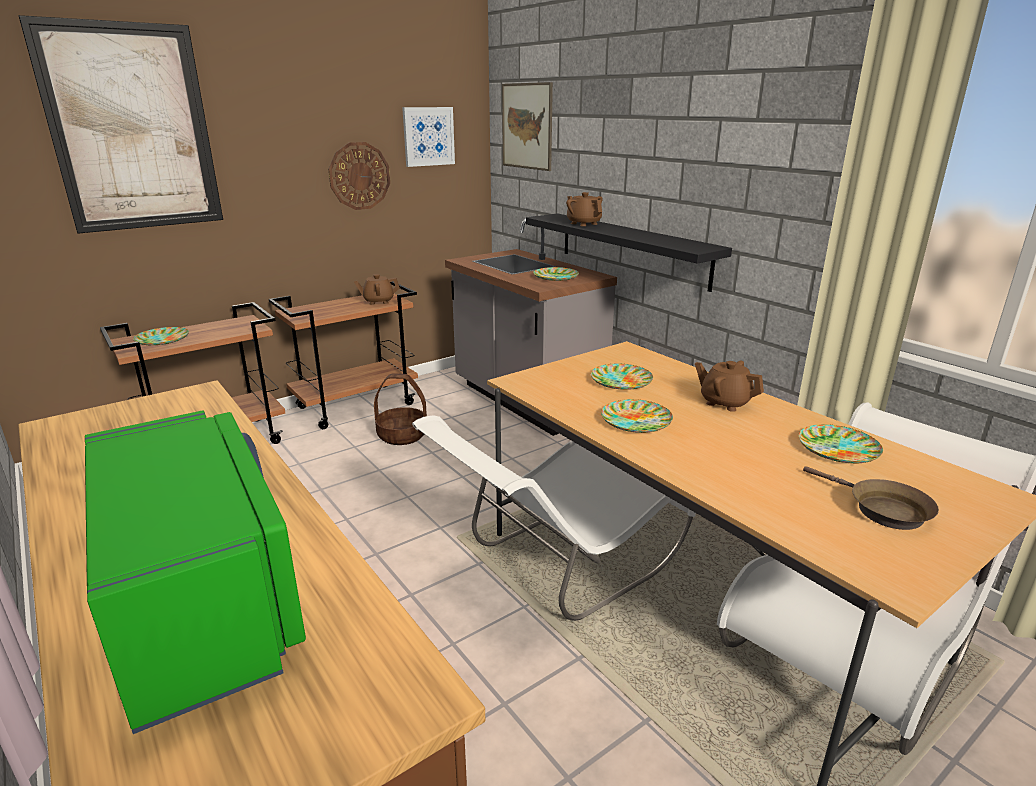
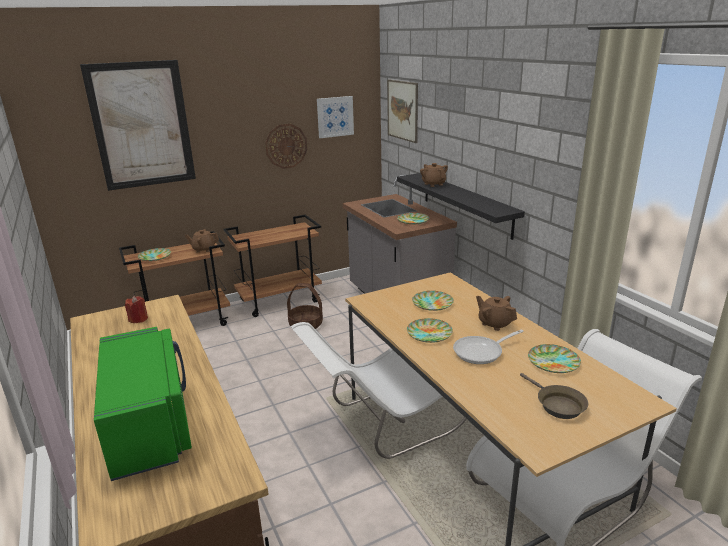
camera: 10 degrees right, 0 degrees up
brown teapot [354,274,400,305] -> brown teapot moved to [185,229,219,252]
none -> red candle [125,296,148,323]
none -> frying pan [453,330,524,364]

